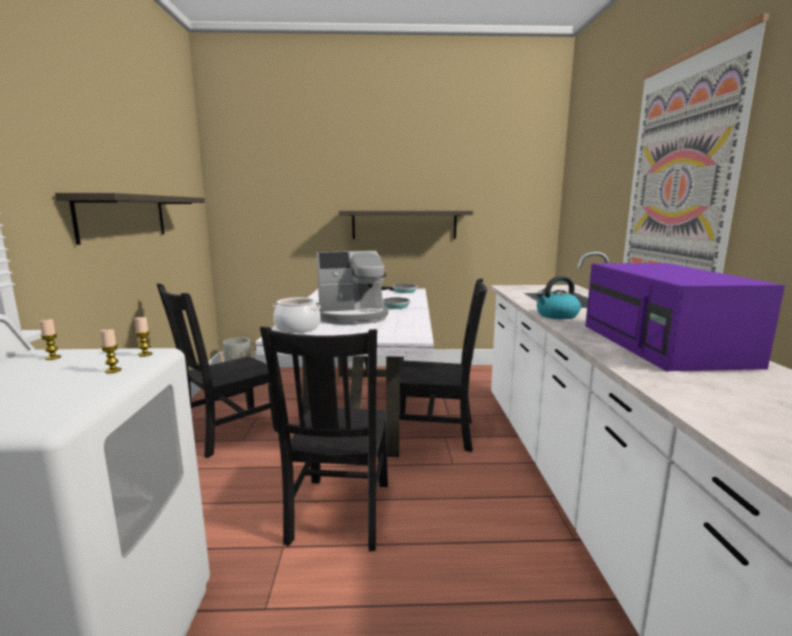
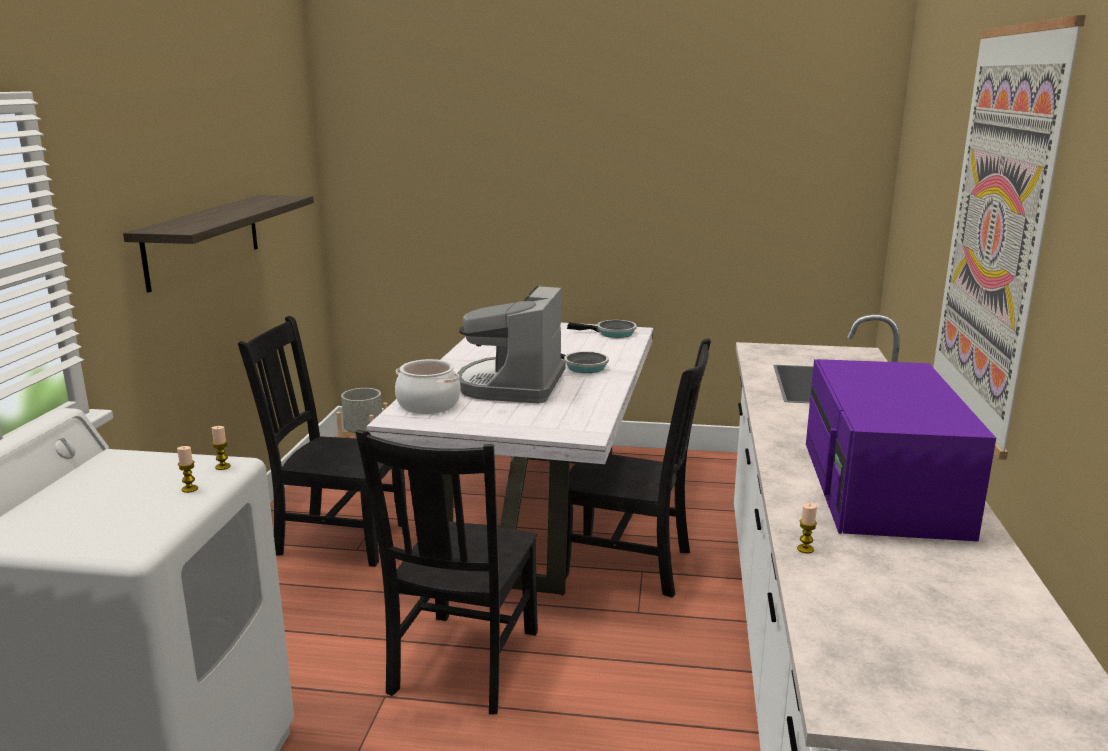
camera: 10 degrees right, 5 degrees up
candle [39,319,61,360] -> candle moved to [797,503,817,554]
black chair [157,283,278,458] -> black chair turned 45 degrees clockwise [238,316,407,567]
coffee machine [316,251,388,325] -> coffee machine turned 105 degrees clockwise [457,285,566,404]
shelf [339,211,473,239] -> none
kettle [536,276,581,319] -> none

